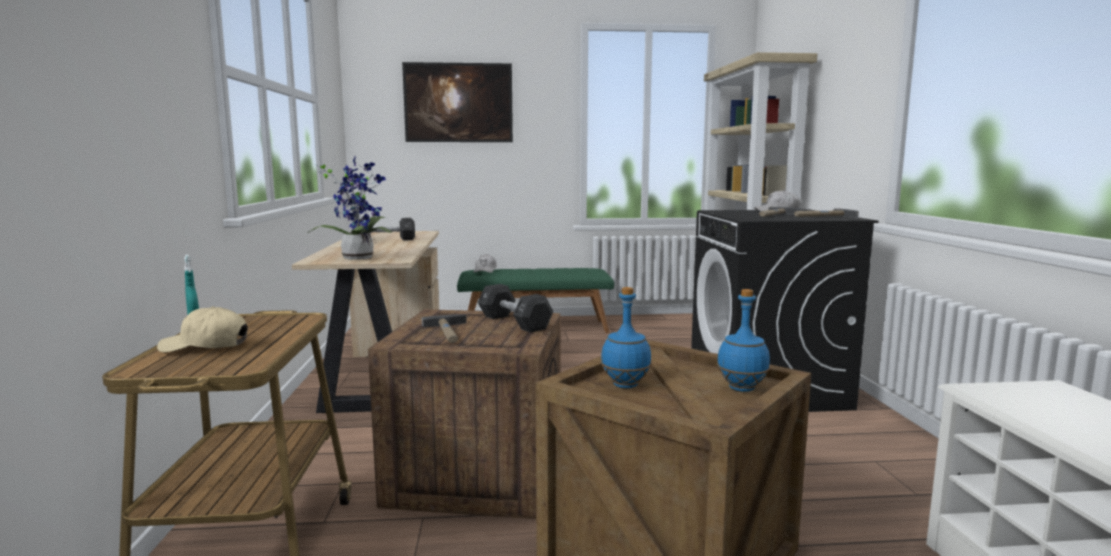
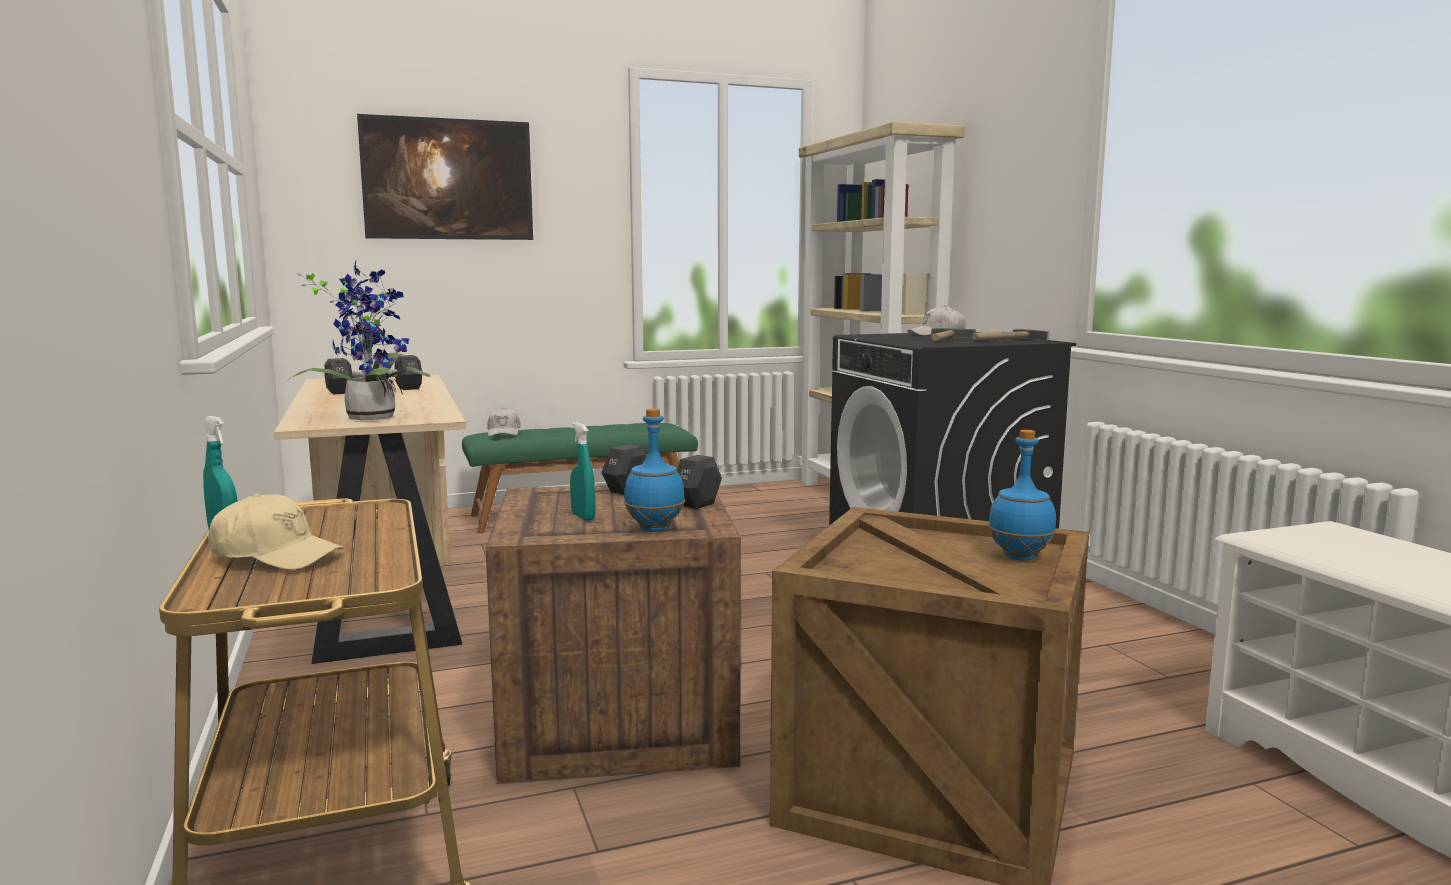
camera: 15 degrees left, 0 degrees up
beige cap [157,306,248,352] -> beige cap turned 150 degrees counterclockwise [208,493,344,570]
hammer [422,314,467,343] -> turquoise spray bottle [570,422,595,521]
blue bottle [601,287,651,388] -> blue bottle moved to [624,408,685,532]

